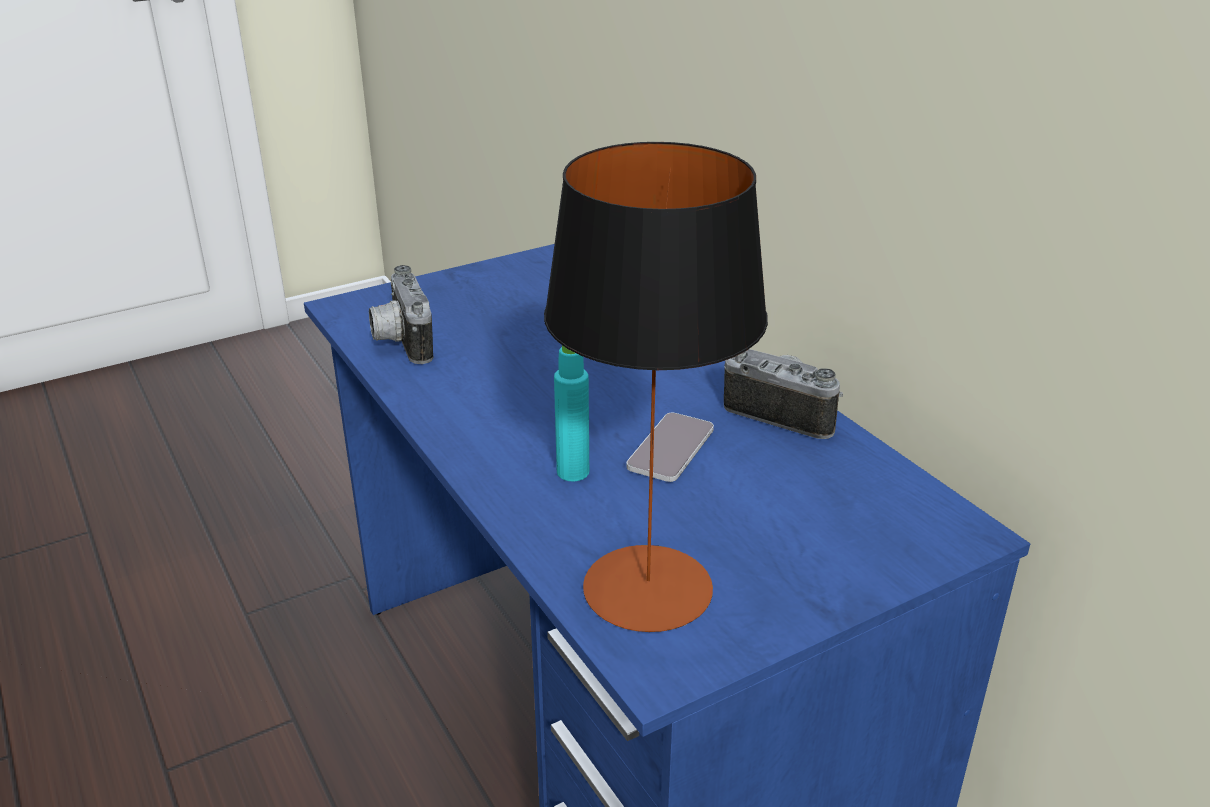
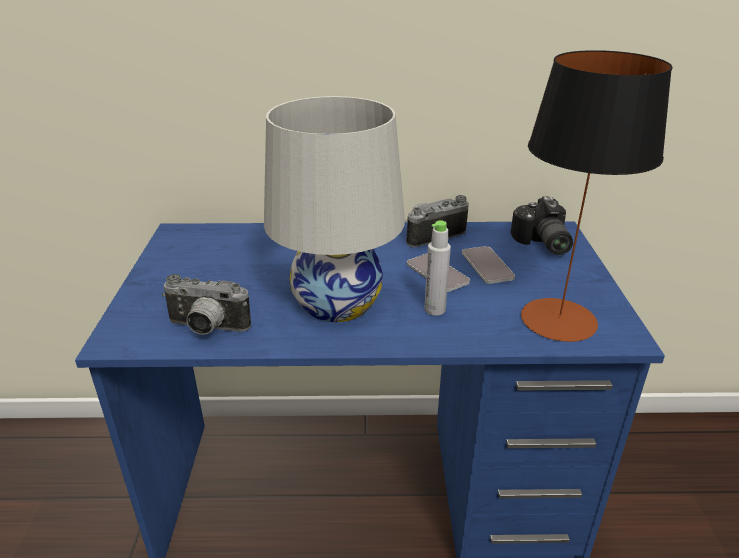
camera: 60 degrees left, 0 degrees up
turquoise bottle [554,345,589,481] -> grey bottle [424,220,451,316]
none -> white table lamp [264,96,405,322]
none -> phone [462,246,515,284]
none -> camera [511,196,573,255]

